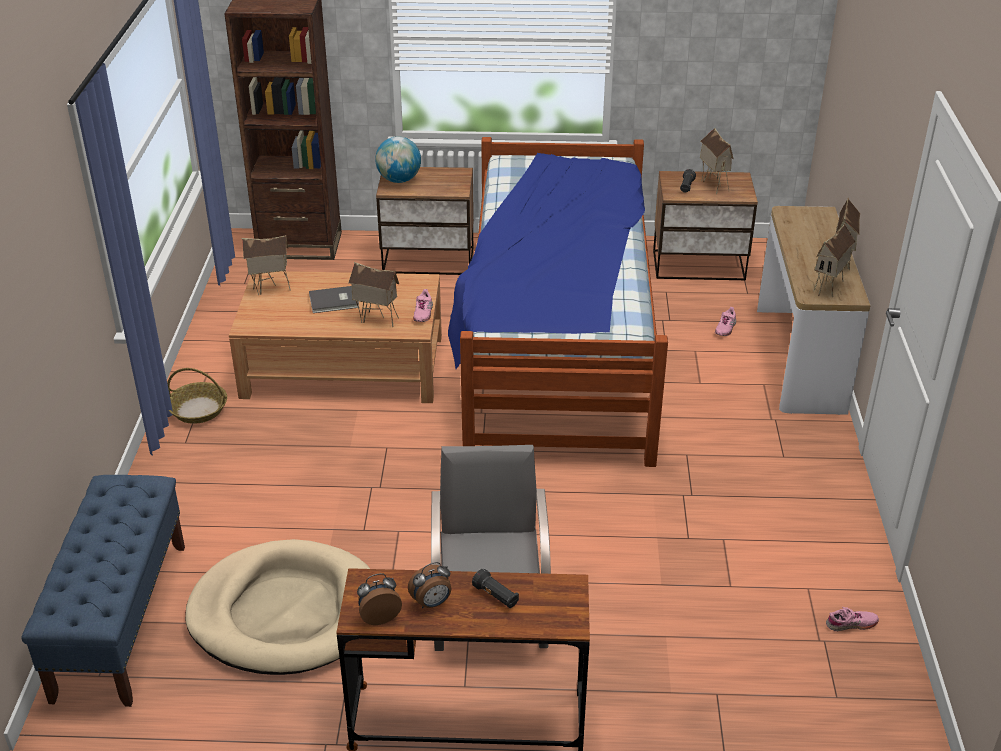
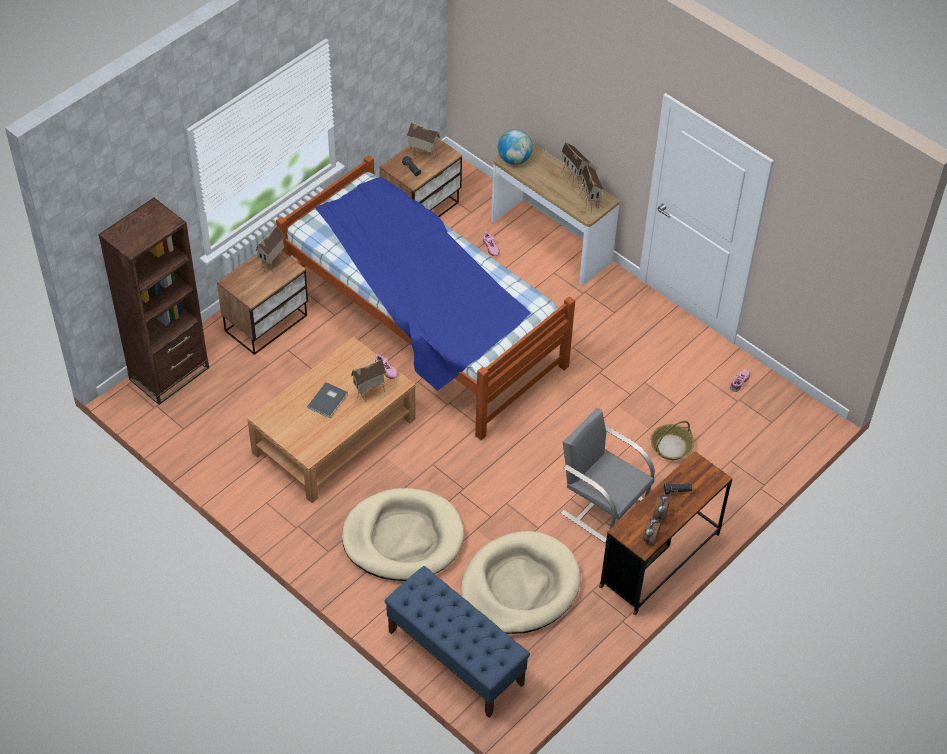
camera: 50 degrees left, 15 degrees up
basket [167,368,227,424] -> basket moved to [651,421,694,460]
toy house [242,235,291,295] -> toy house moved to [256,226,285,272]
globe [375,136,421,183] -> globe moved to [498,129,533,165]
none -> beige dog bed [342,488,464,581]

